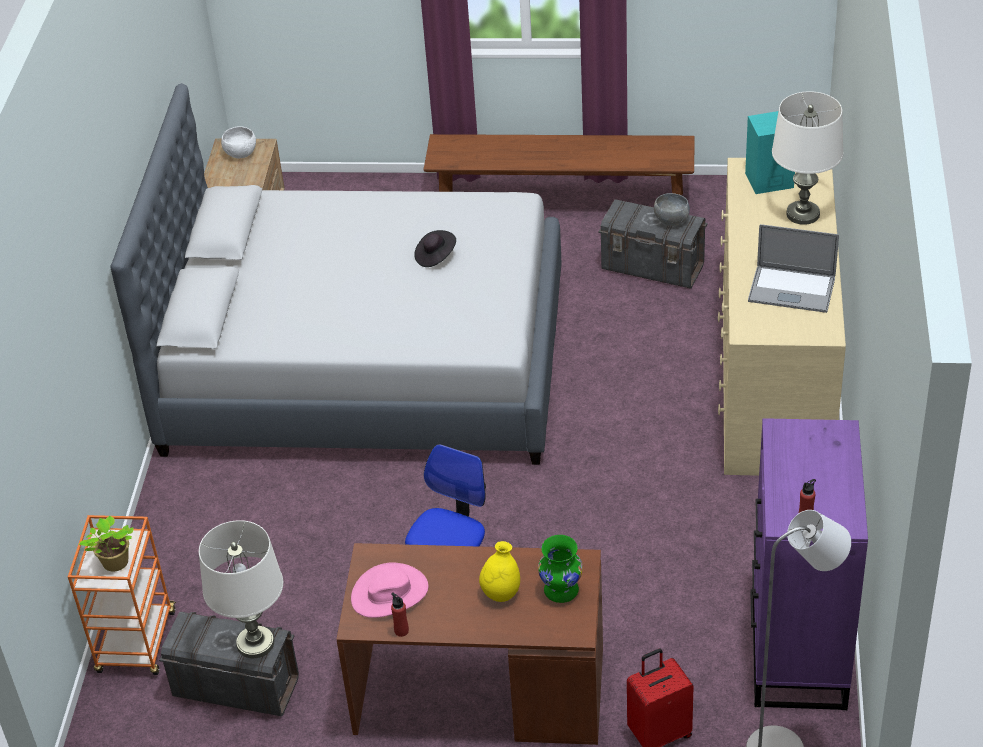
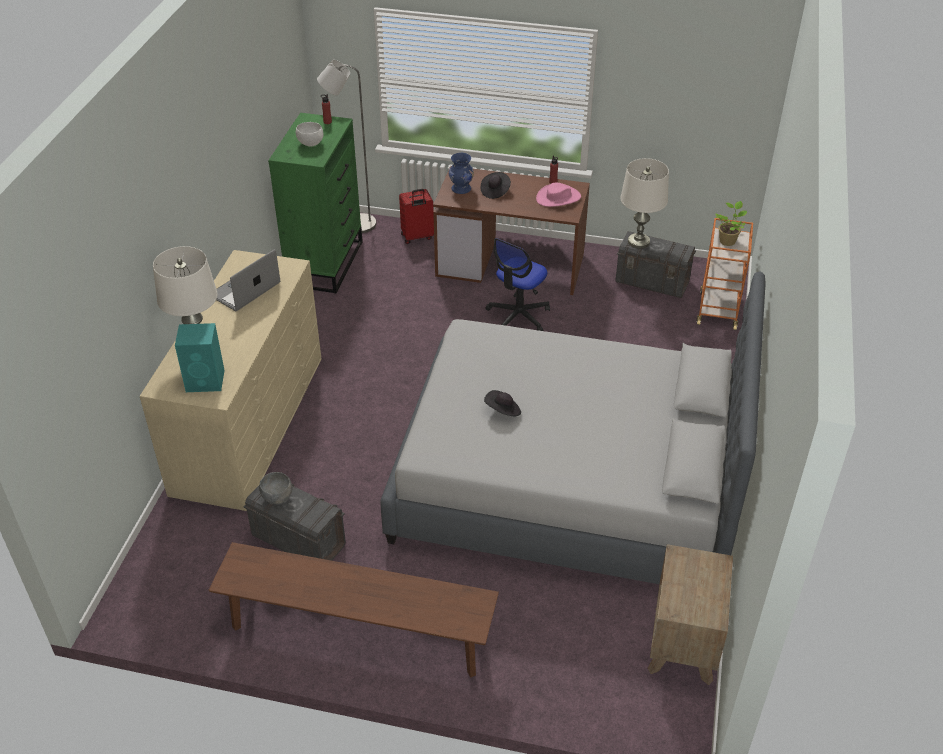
camera: 175 degrees left, 0 degrees up
white bowl [221,126,256,158] -> white bowl moved to [296,122,323,147]
yellow vase [479,541,520,602] -> black hat [481,172,511,199]
green vase [538,535,583,603] -> blue vase [449,153,474,194]
laptop [748,224,839,313] -> laptop turned 75 degrees counterclockwise [216,249,280,311]
purple dresser [750,418,868,710] -> green dresser [268,113,363,294]

